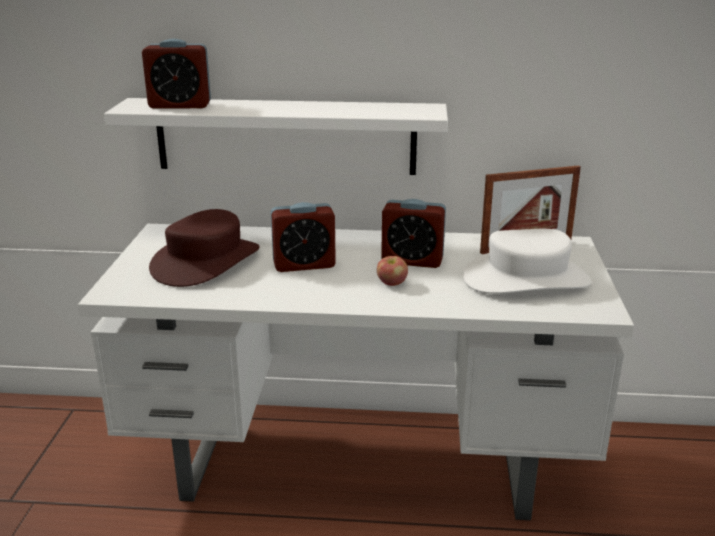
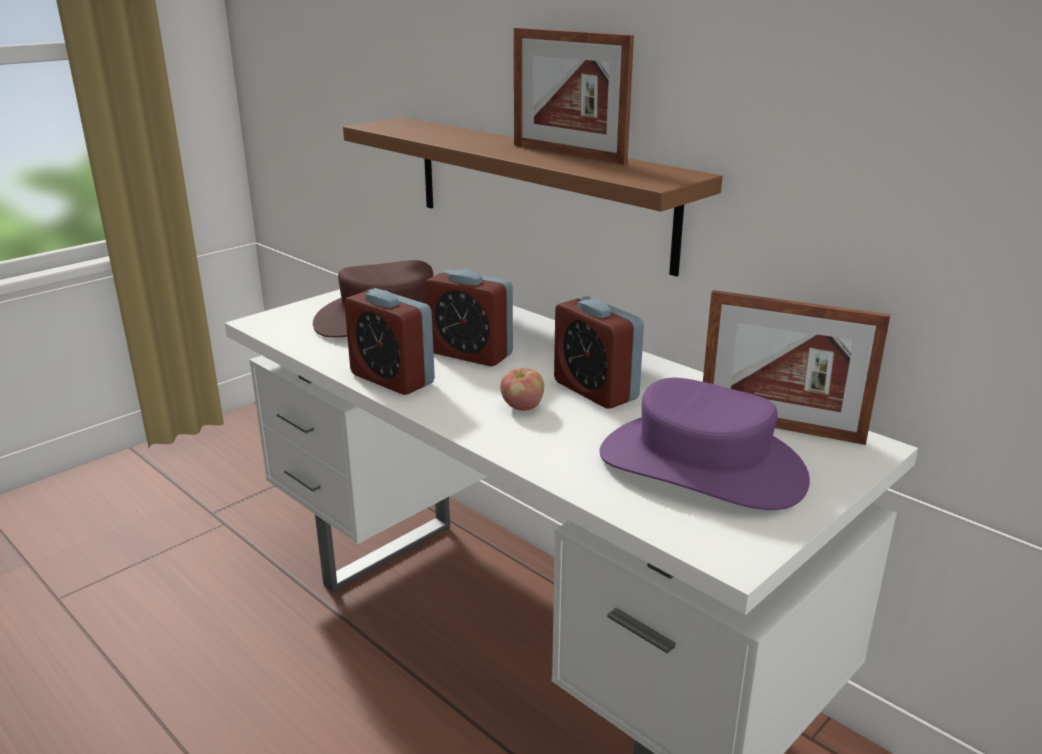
camera: 40 degrees right, 0 degrees up
white shelf [104,98,448,175] -> brown shelf [343,117,722,277]
alarm clock [142,39,211,109] -> alarm clock moved to [344,288,435,395]
white hat [463,229,591,294] -> purple hat [599,378,810,510]
none -> picture frame [514,28,634,164]

